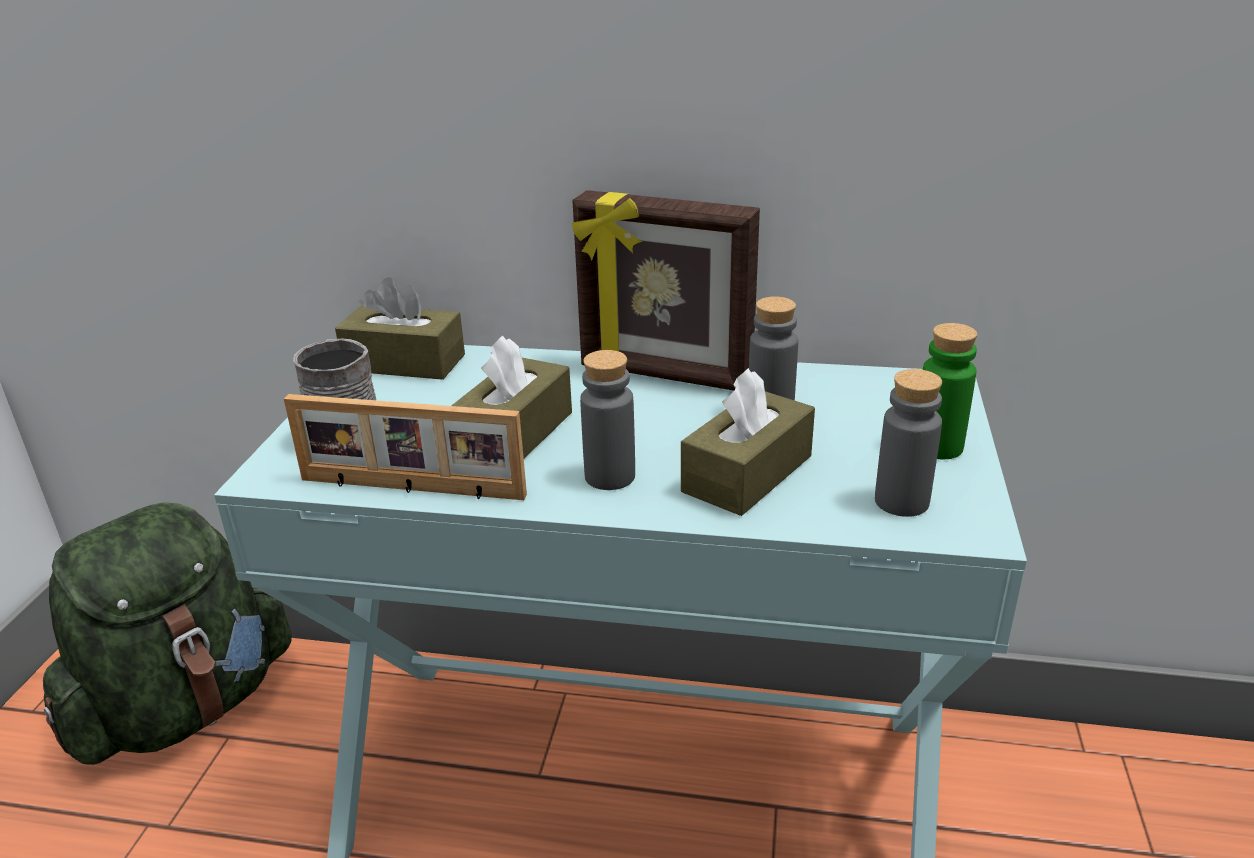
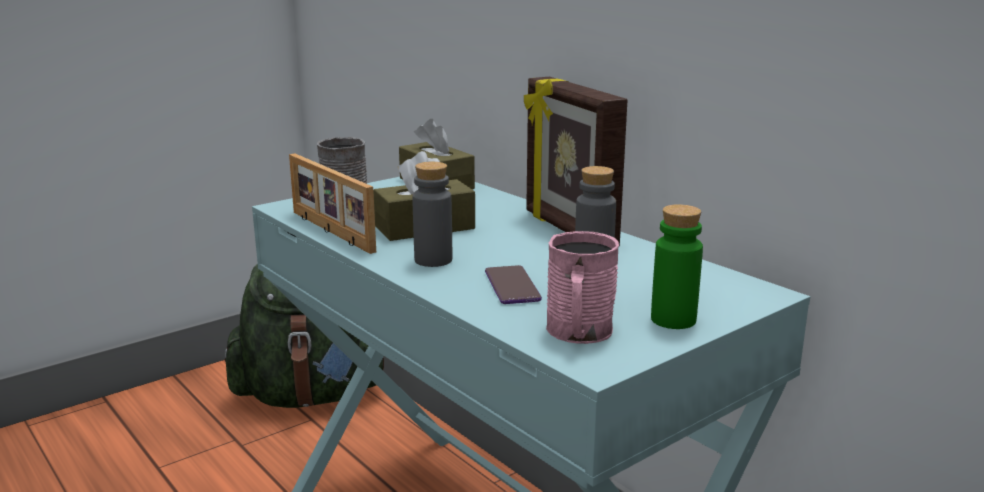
camera: 40 degrees right, 10 degrees down
brown tissue box [681,368,815,516] -> phone [485,265,542,304]
grey bottle [875,369,942,517] -> pink mug [546,231,619,344]

